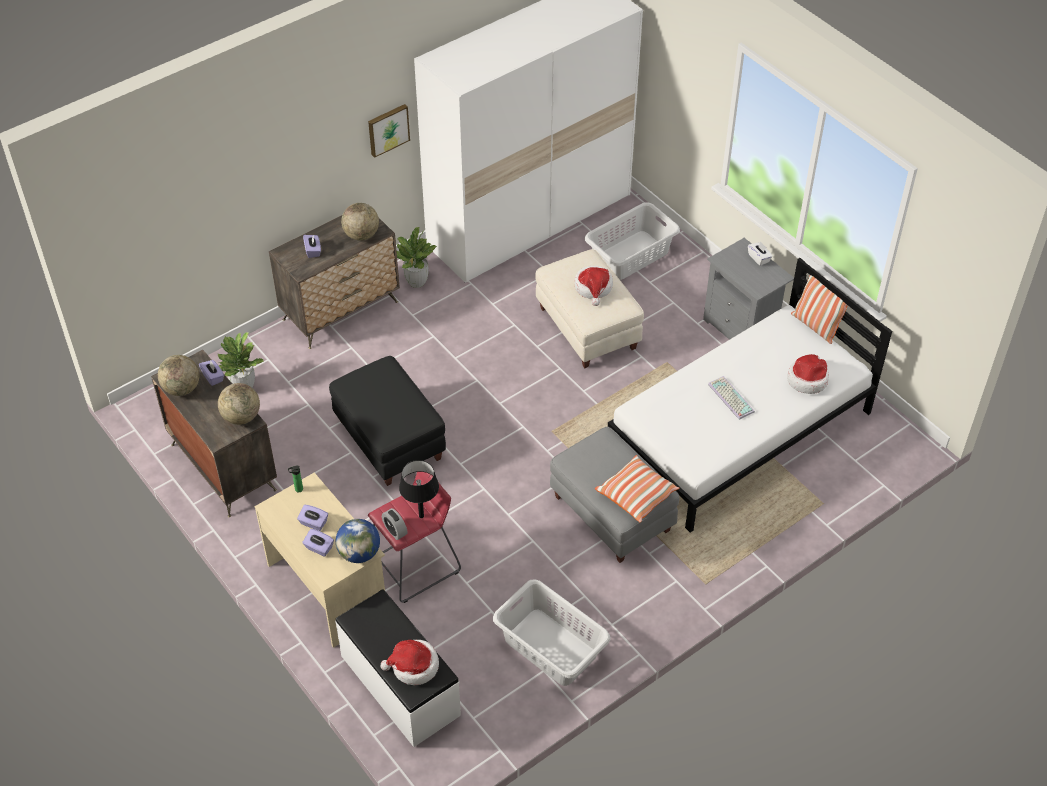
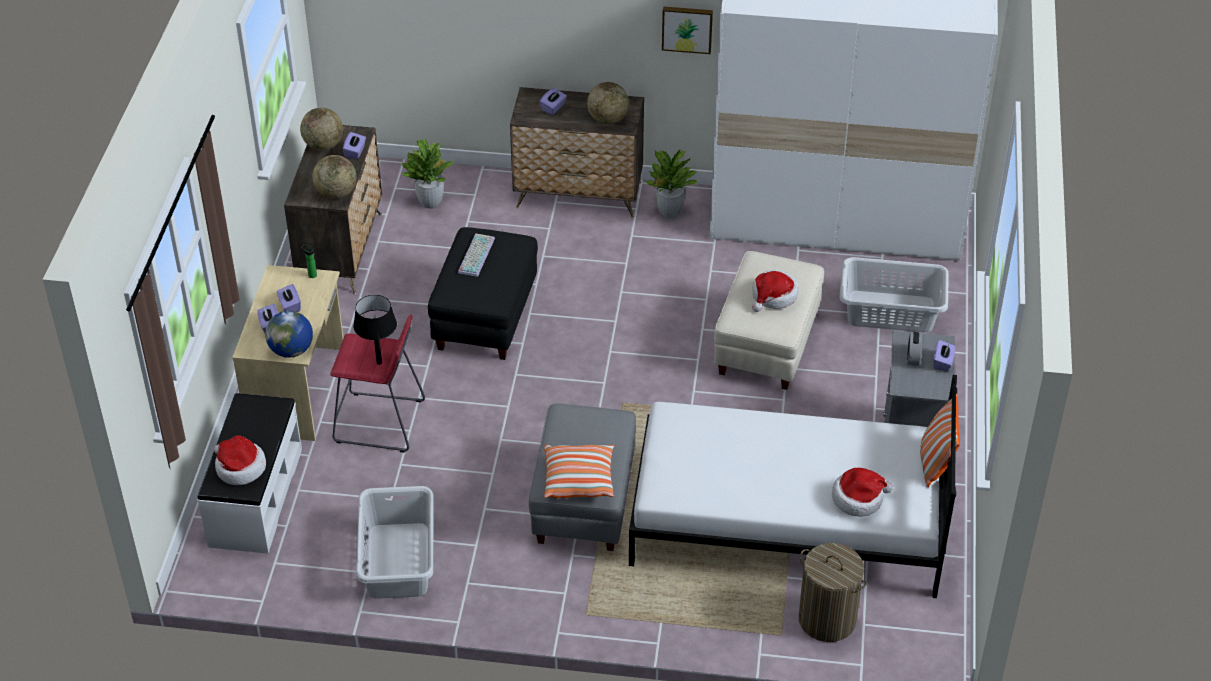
camera: 45 degrees right, 5 degrees down
alarm clock [382,508,407,540] -> alarm clock moved to [907,332,922,366]
keyboard [708,376,755,420] -> keyboard moved to [458,233,495,277]
white tissue box [748,242,773,266] -> purple tissue box [933,340,955,371]
none -> laundry basket [798,543,866,642]

